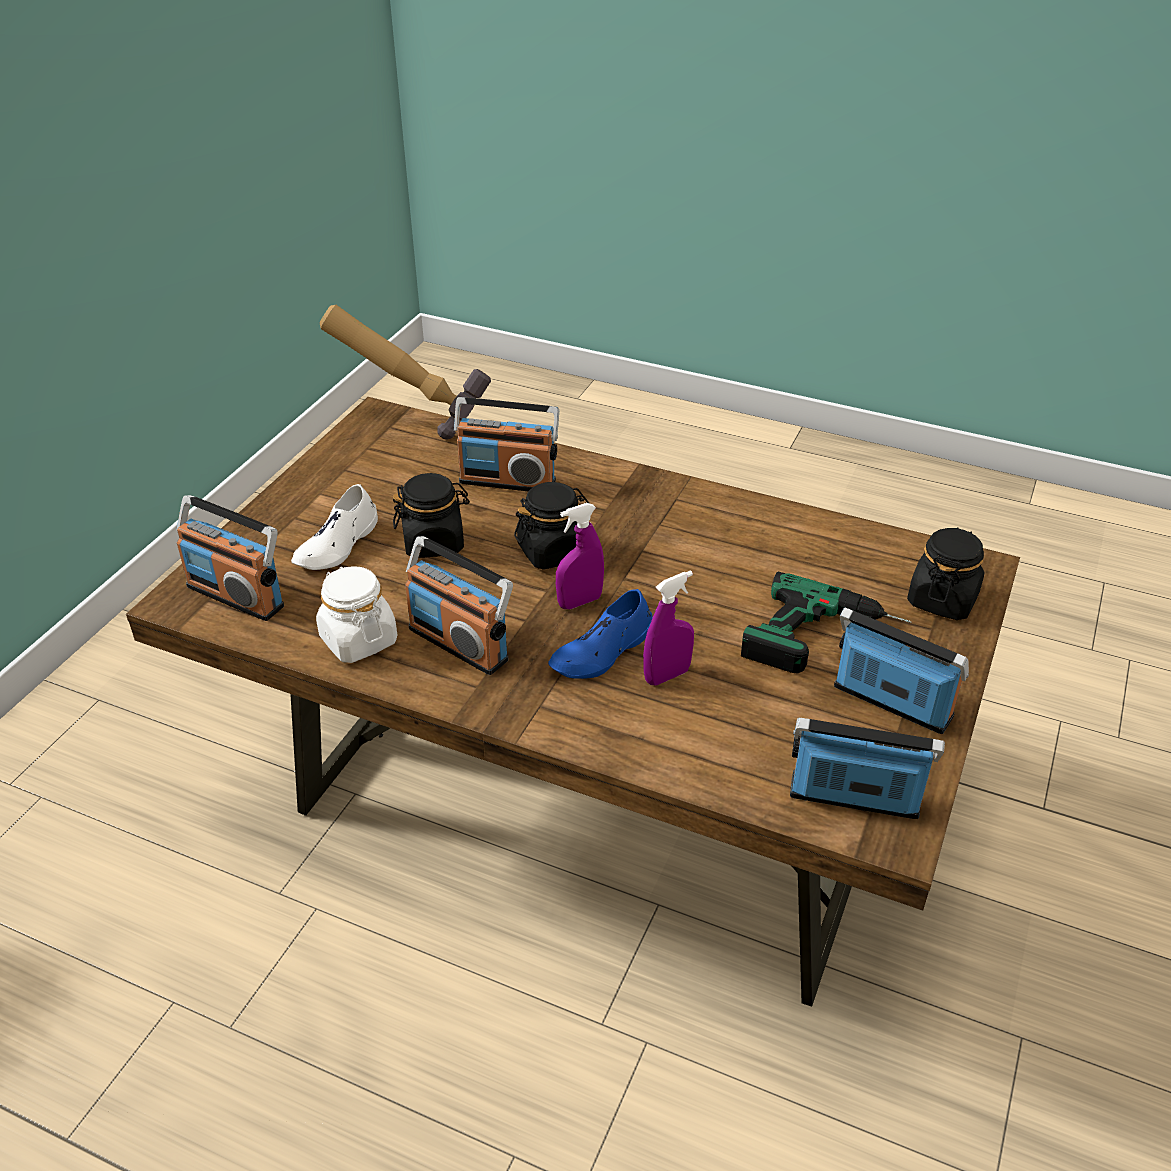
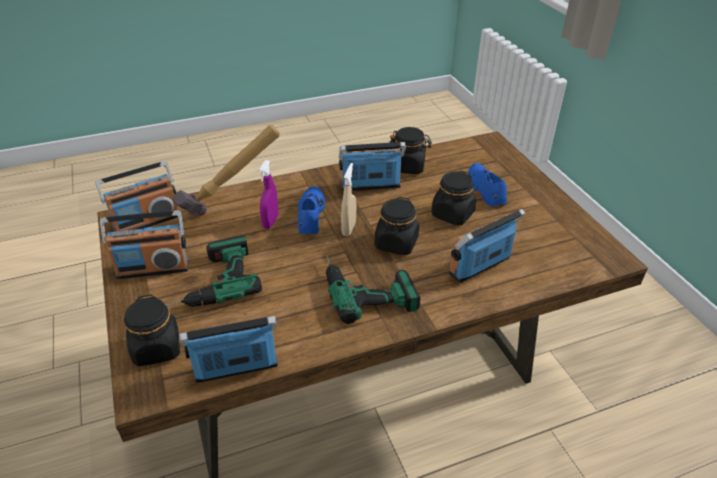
camera: 135 degrees right, 0 degrees up
radio [176,495,284,621] -> radio moved to [179,316,278,383]
white shoe [291,484,378,570] -> blue shoe [468,163,507,206]
white jar [316,566,397,663] -> black jar [390,127,432,174]
hammer [320,305,491,440] -> hammer moved to [172,125,280,216]
purple spray bottle [556,503,604,609] -> beige spray bottle [341,163,356,236]
none -> power drill [326,255,421,324]

